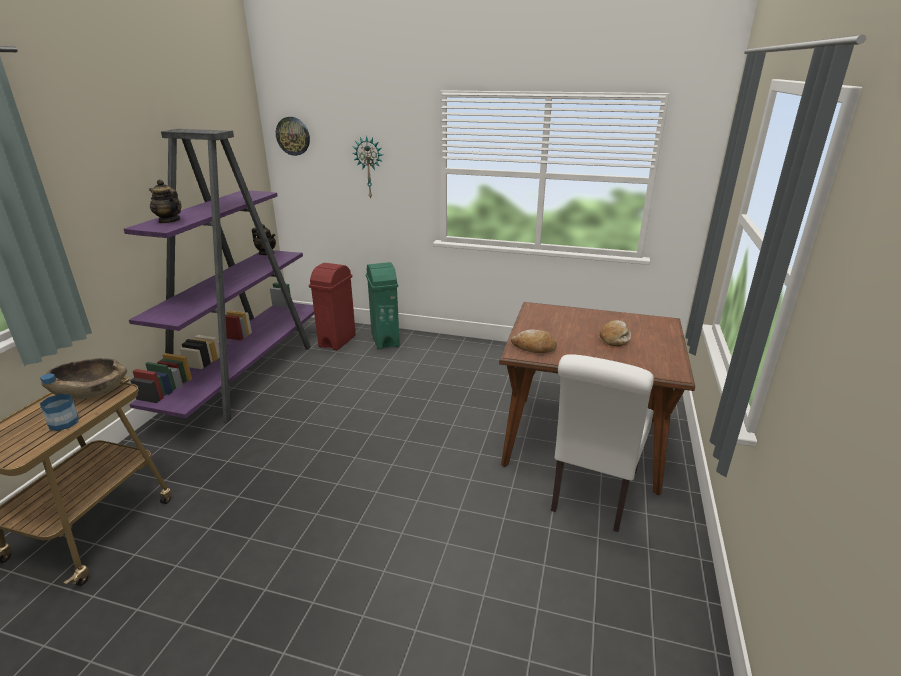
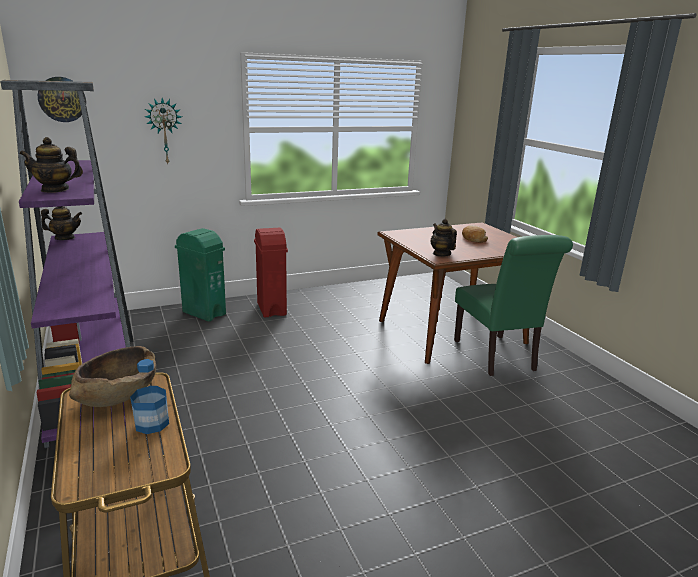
camera: 40 degrees left, 5 degrees down
red trash can [309,263,356,350] -> red trash can moved to [254,228,288,317]
bread [511,329,557,353] -> teapot [431,219,457,257]
white chair [551,354,654,532] -> green chair [454,235,573,376]

